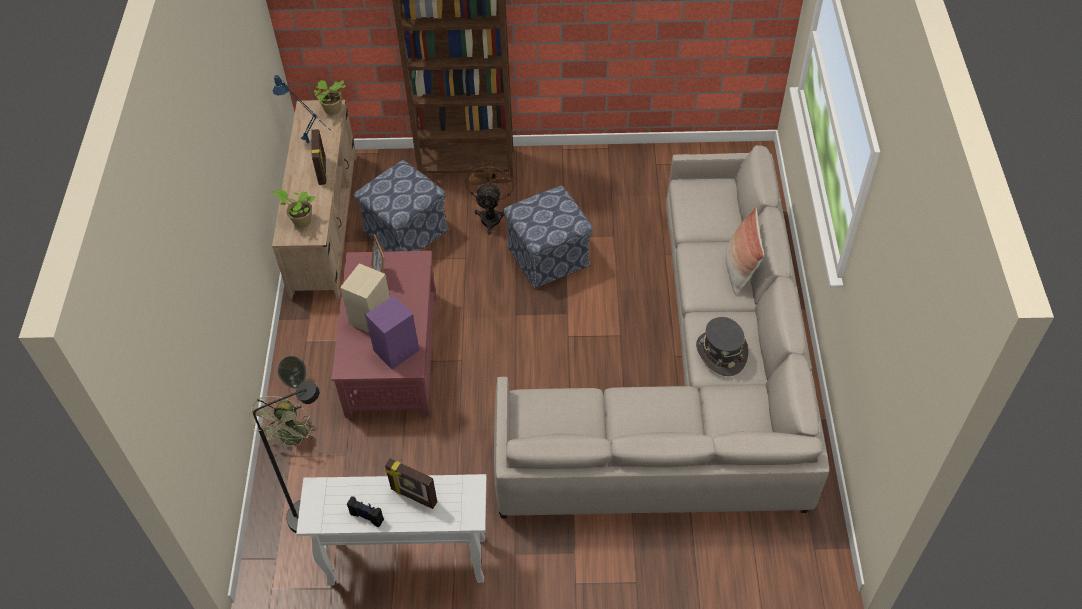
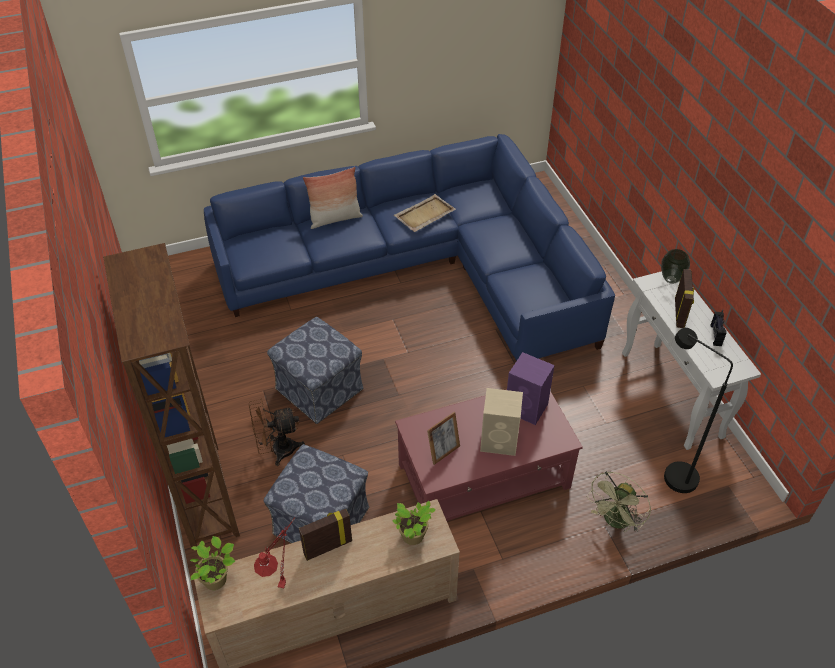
camera: 110 degrees left, 5 degrees down
green fan [249,396,317,447] -> green fan turned 135 degrees clockwise [587,471,651,532]
blue table lamp [273,75,331,143] -> red table lamp [254,518,295,588]
vase [278,356,307,388] -> vase moved to [661,249,690,284]
beige sofa [494,145,829,519] -> blue sofa [204,134,615,361]
grey hat [696,317,748,376] -> beige tray [394,194,456,232]

